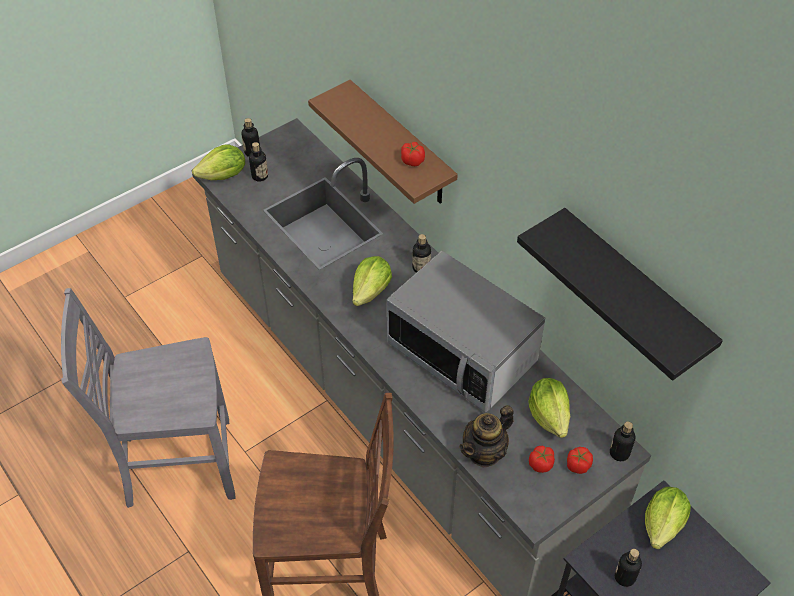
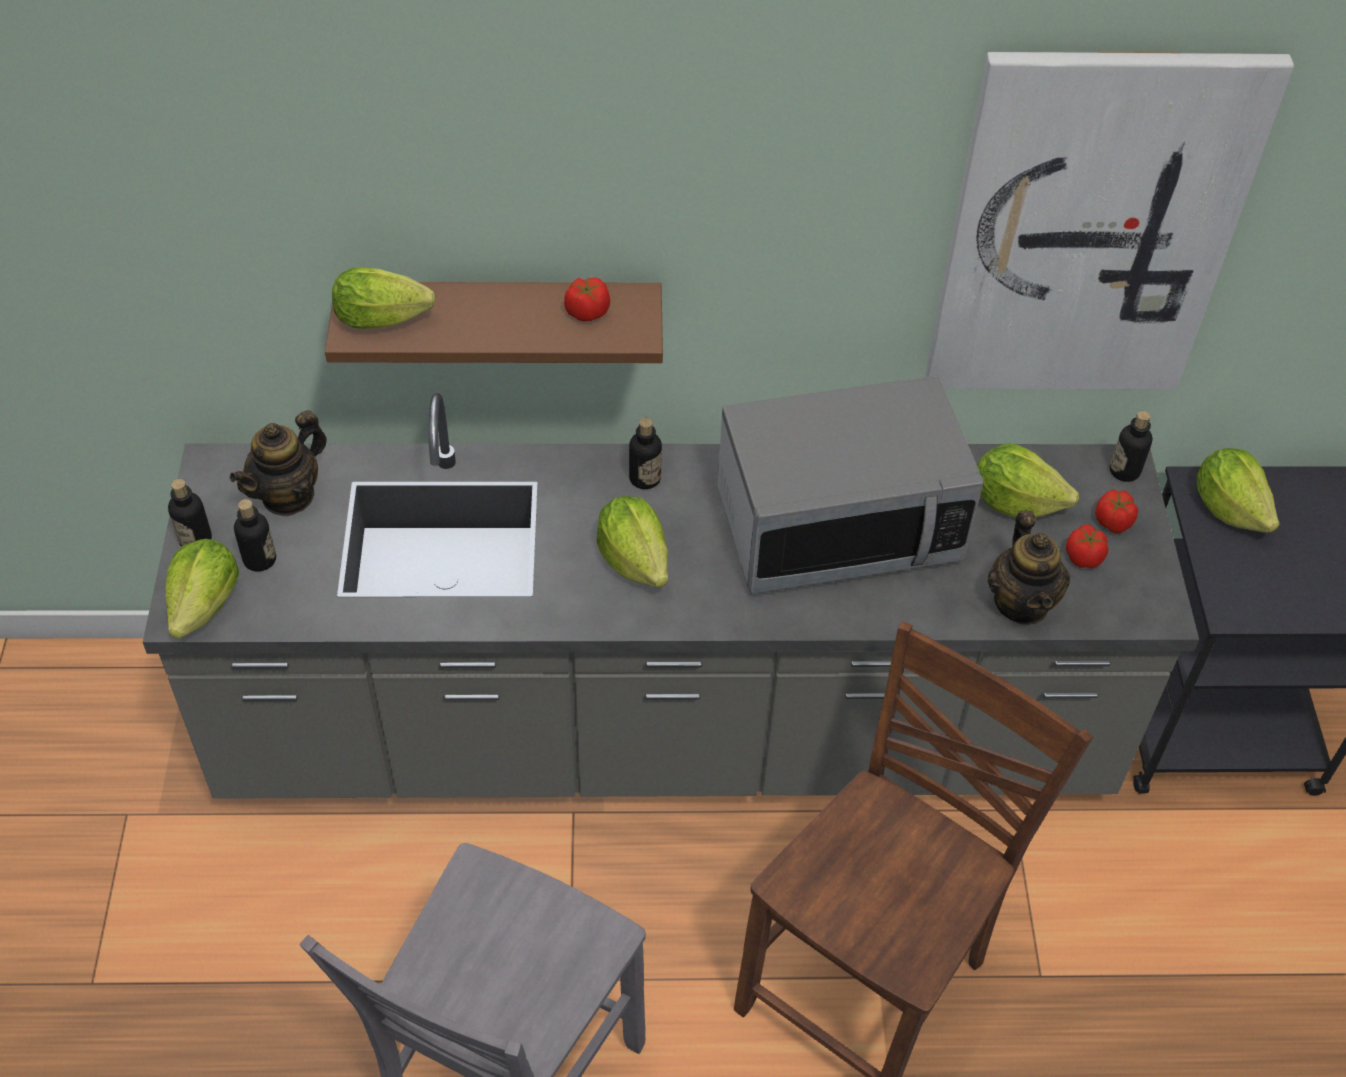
camera: 55 degrees left, 0 degrees up
black shelf [517,208,723,381] -> picture [924,51,1294,389]
bottle [615,549,642,587] -> none
none -> teapot [230,410,327,517]
none -> lettuce [332,267,435,329]

